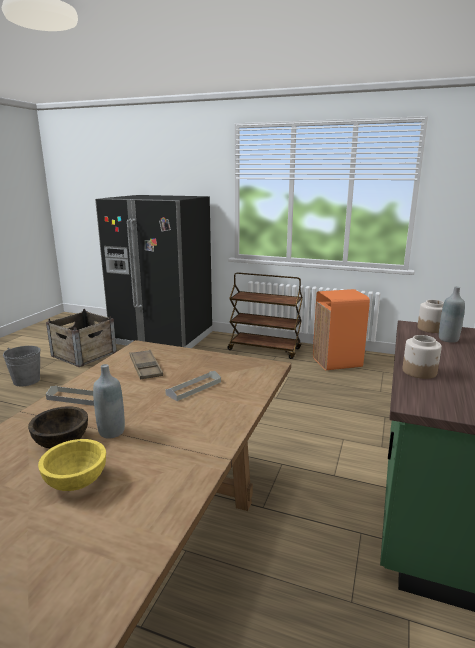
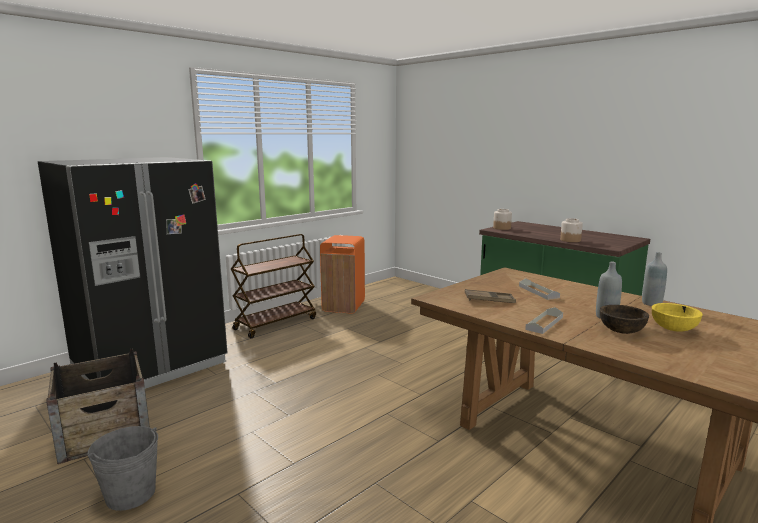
camera: 65 degrees left, 5 degrees down
grey bottle [439,287,465,343] -> grey bottle moved to [642,252,667,306]

